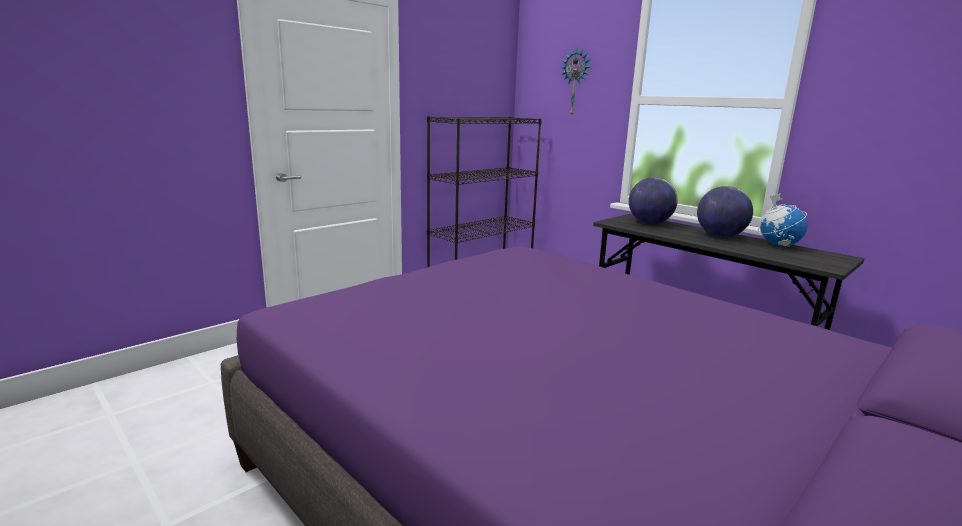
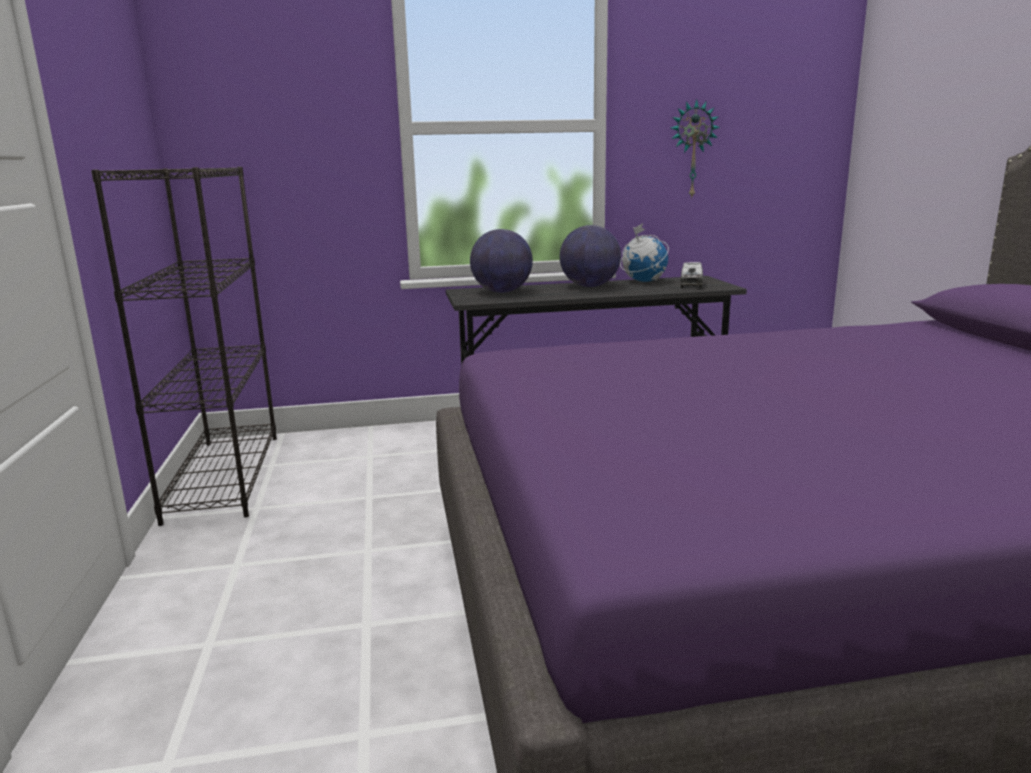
camera: 55 degrees left, 0 degrees up
wall clock [561,48,590,117] -> wall clock moved to [671,99,720,199]
none -> toy truck [680,262,703,288]

